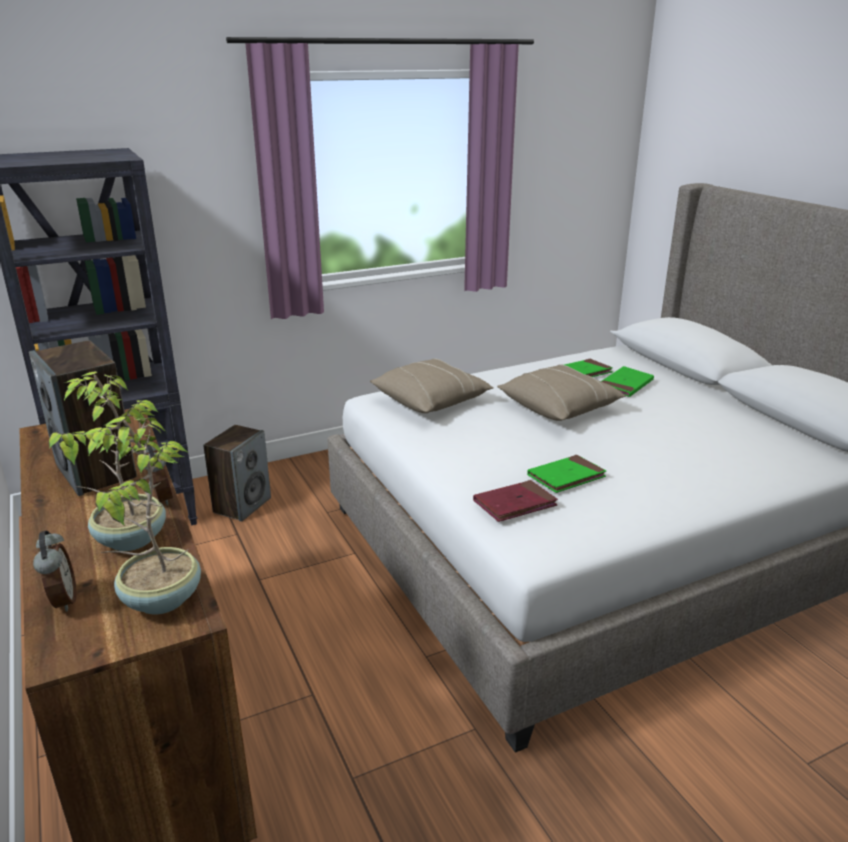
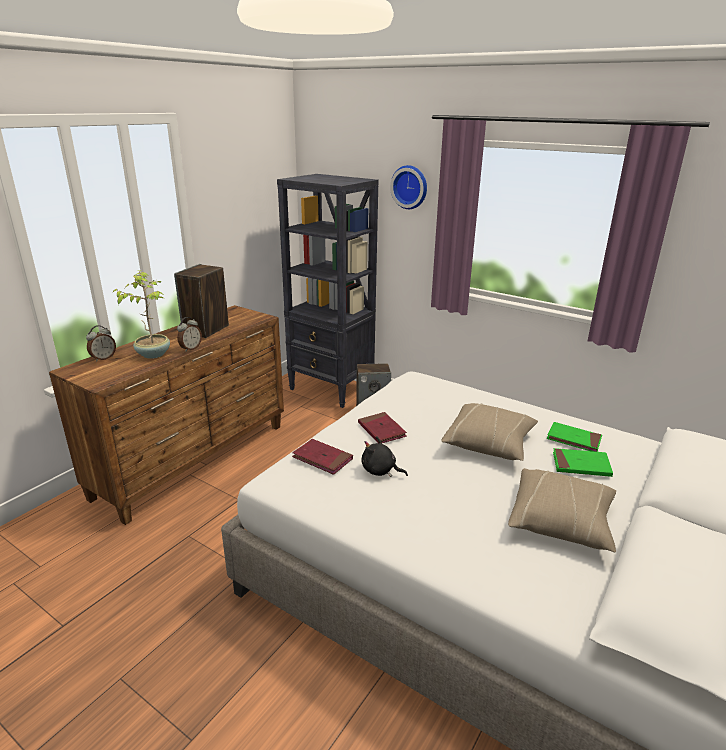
camera: 60 degrees right, 0 degrees up
potted plant [81,417,201,614] -> none
beige pillow [370,358,494,413] -> beige pillow moved to [508,468,616,552]
green book [527,455,606,493] -> black plush toy [361,436,408,477]
none -> red book [358,412,407,443]
none -> wall clock [390,165,427,209]

